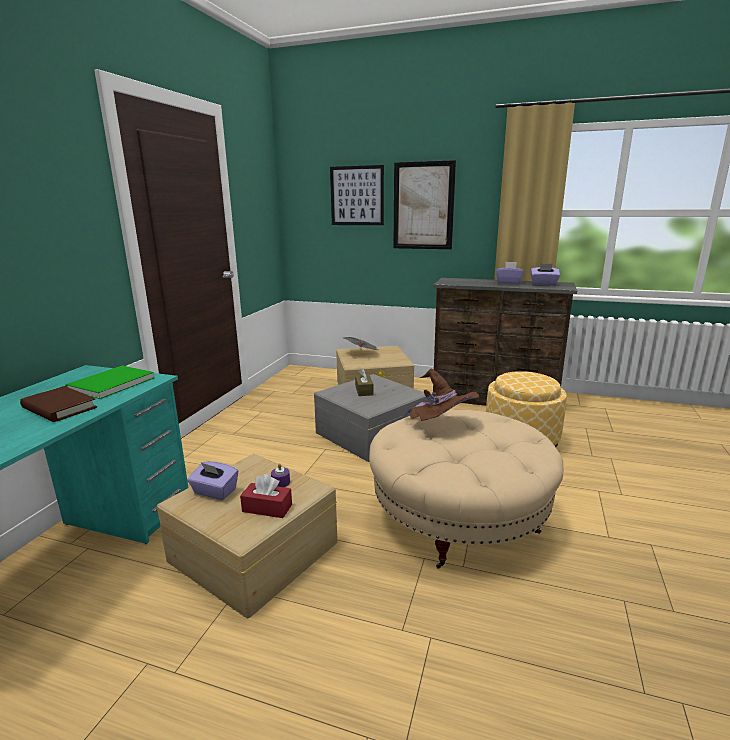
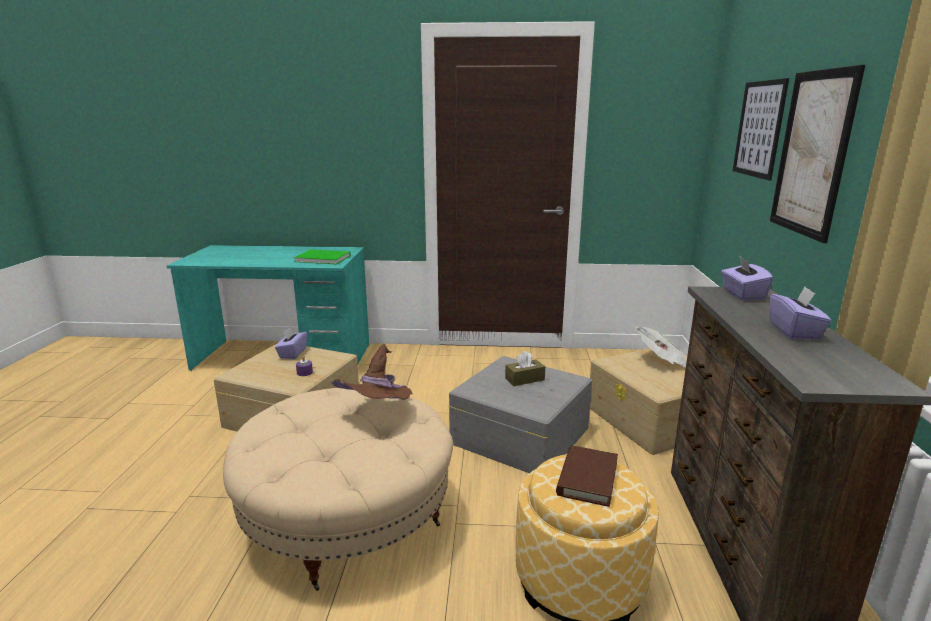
camera: 75 degrees right, 0 degrees up
brown book [20,386,97,422] -> brown book moved to [556,446,618,507]
red tissue box [240,474,292,518] -> none
purple tissue box [531,263,560,285] -> purple tissue box moved to [721,257,774,300]

